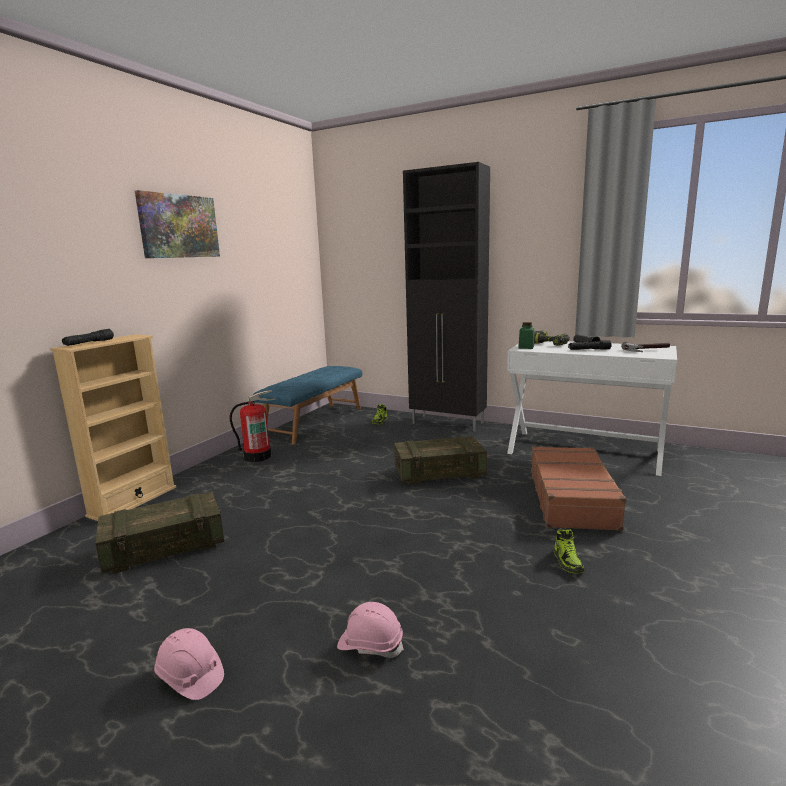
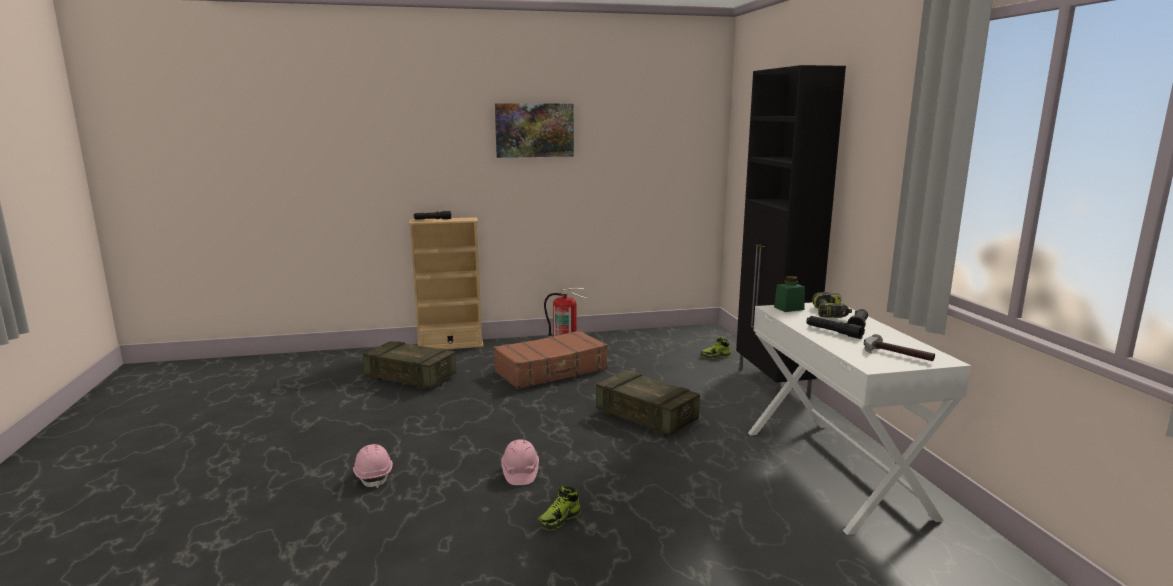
camera: 50 degrees right, 0 degrees up
pink hard hat [154,628,224,700] -> pink hard hat moved to [501,439,539,485]
blue bench [253,366,362,445] -> none
brown suitcase [531,446,626,531] -> brown suitcase moved to [493,330,608,389]

